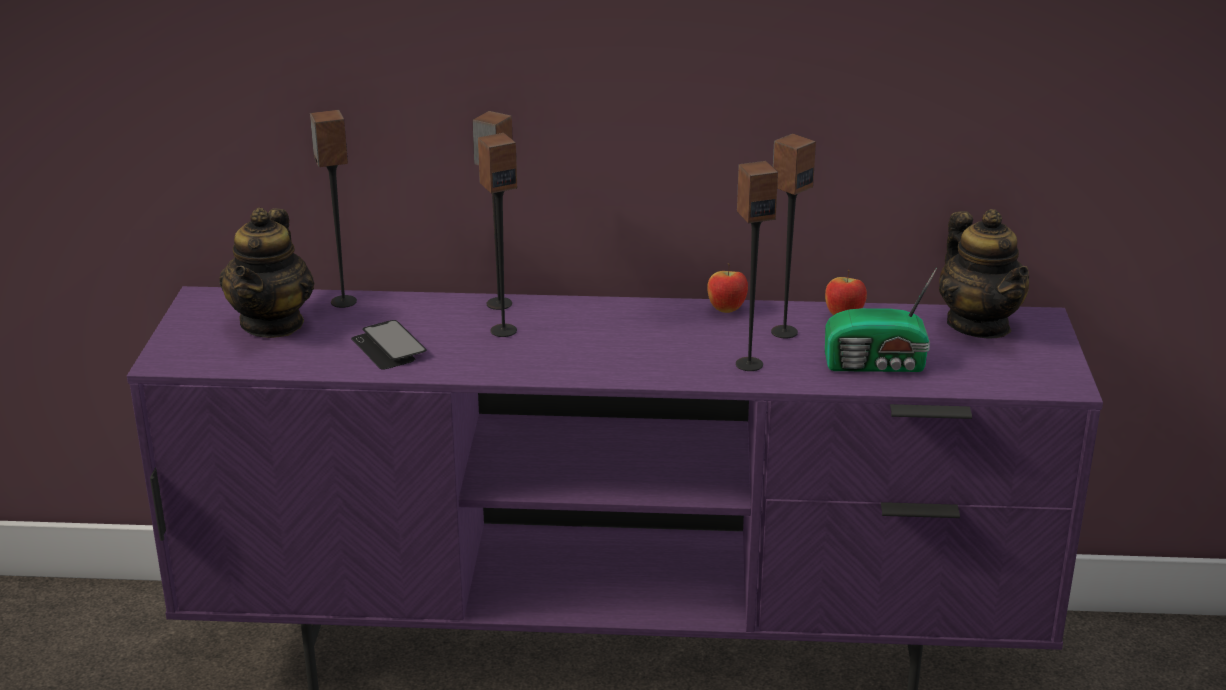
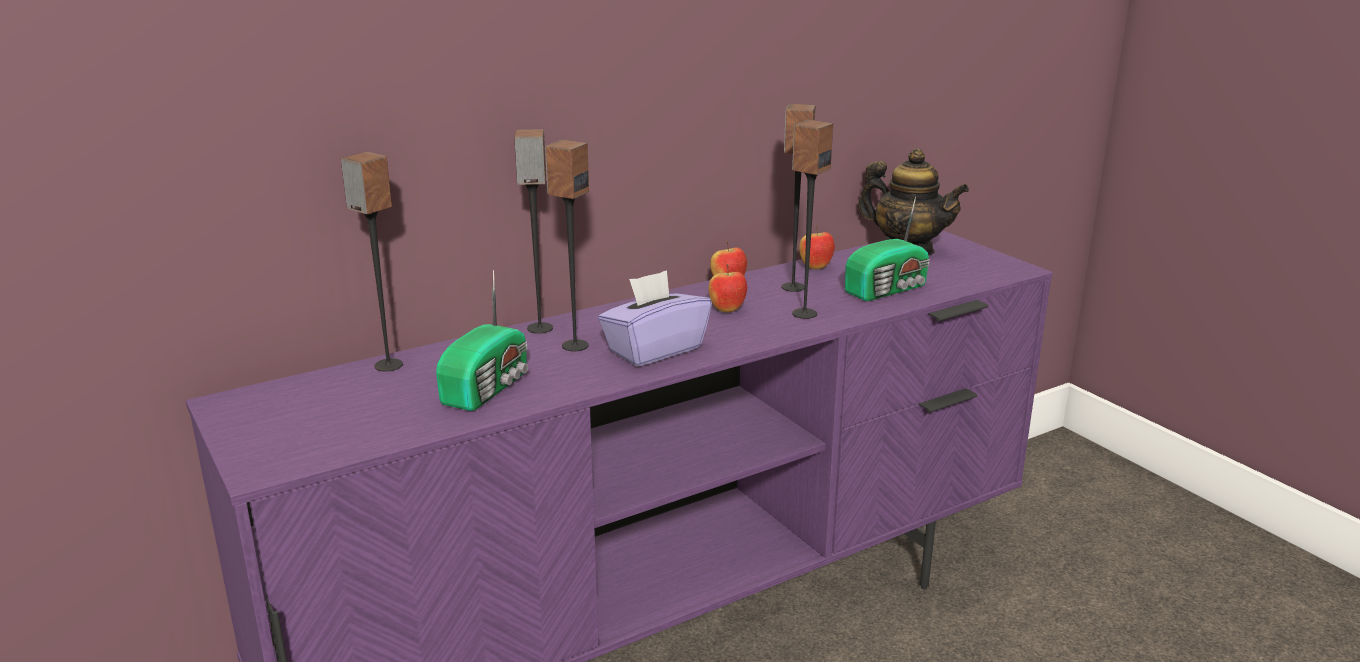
camera: 35 degrees left, 5 degrees down
teapot [219,207,314,338] -> none
phone [351,320,427,369] -> radio [436,270,528,411]
none -> purple tissue box [598,270,712,367]
none -> apple [709,264,747,312]

